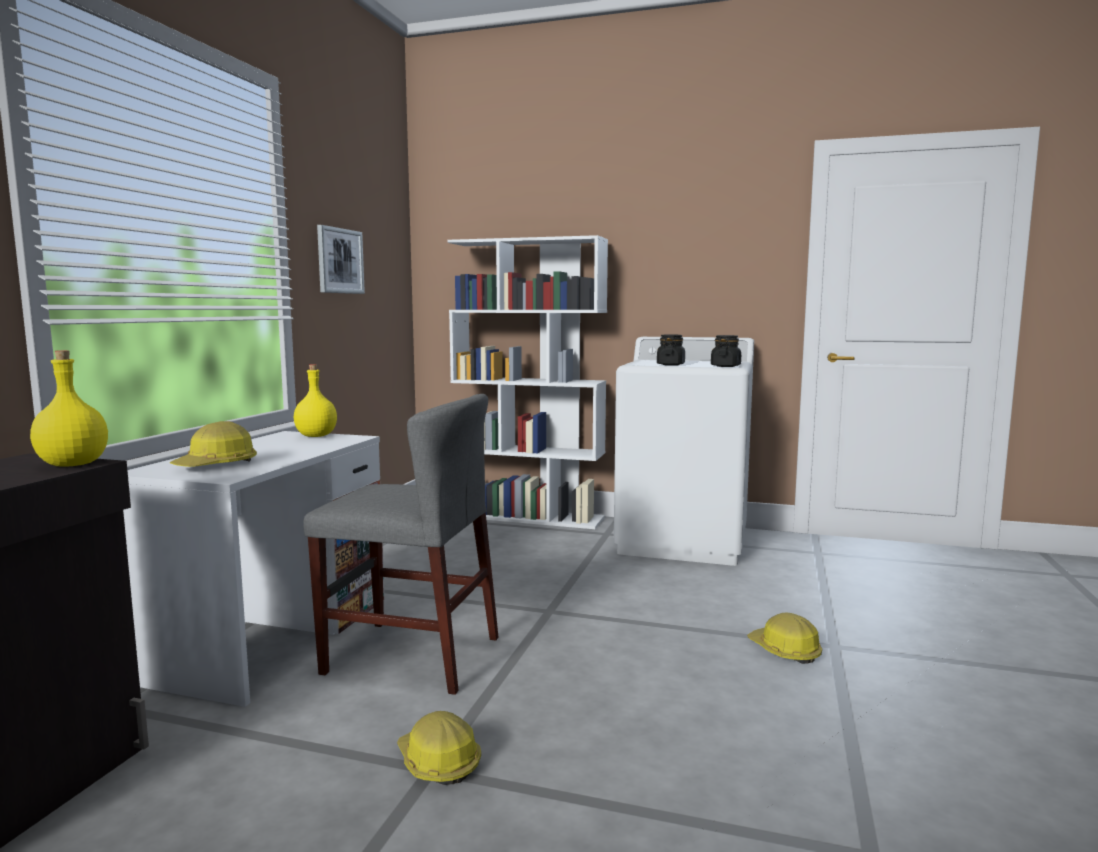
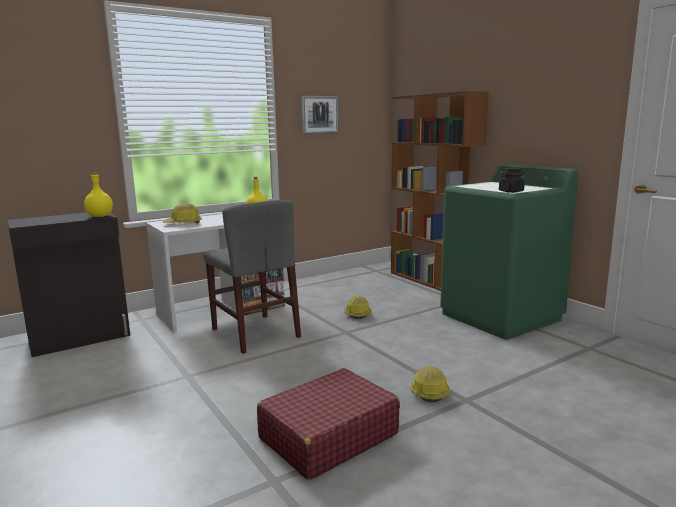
camera: 40 degrees right, 5 degrees up
hard hat [397,711,481,785] -> hard hat moved to [345,295,372,319]
white bookcase [448,235,608,529] -> brown bookcase [391,91,489,291]
white washing machine [614,337,754,566] -> green washing machine [440,164,578,340]
black jar [657,335,685,366] -> none
none -> red suitcase [257,368,400,480]

